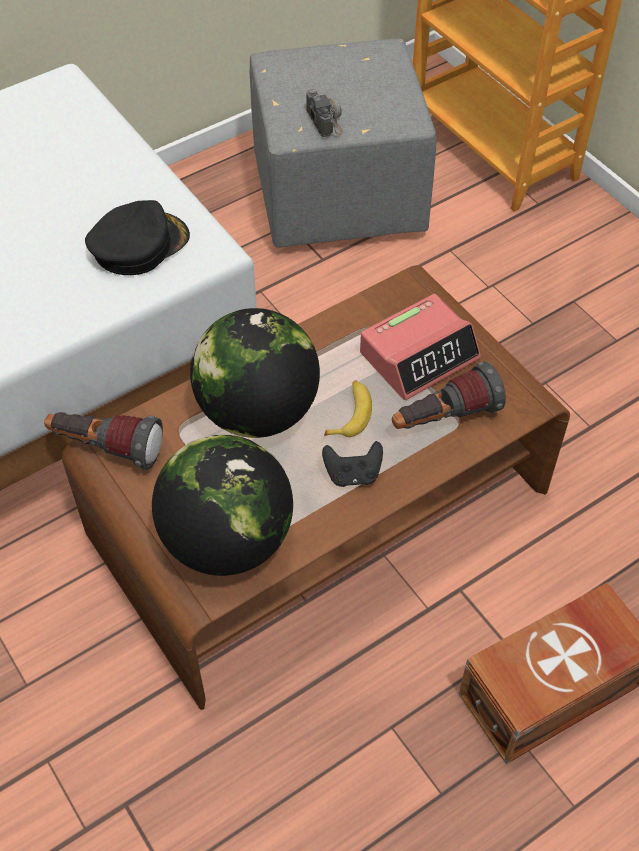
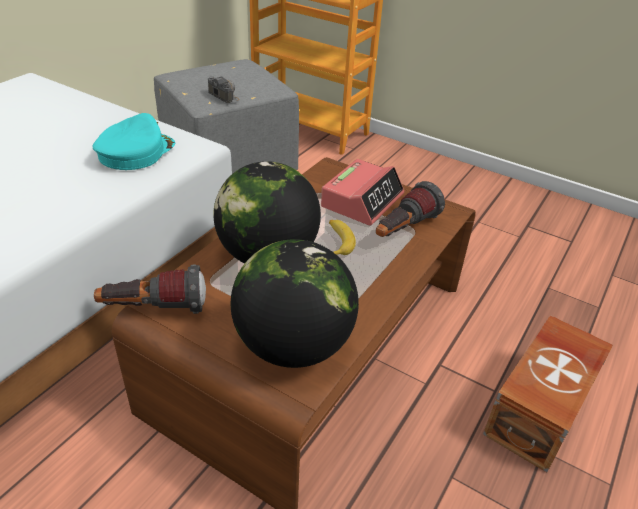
camera: 25 degrees left, 15 degrees down
black cap [85,200,190,275] -> turquoise cap [92,113,175,170]
black game controller [322,441,383,487] -> none

